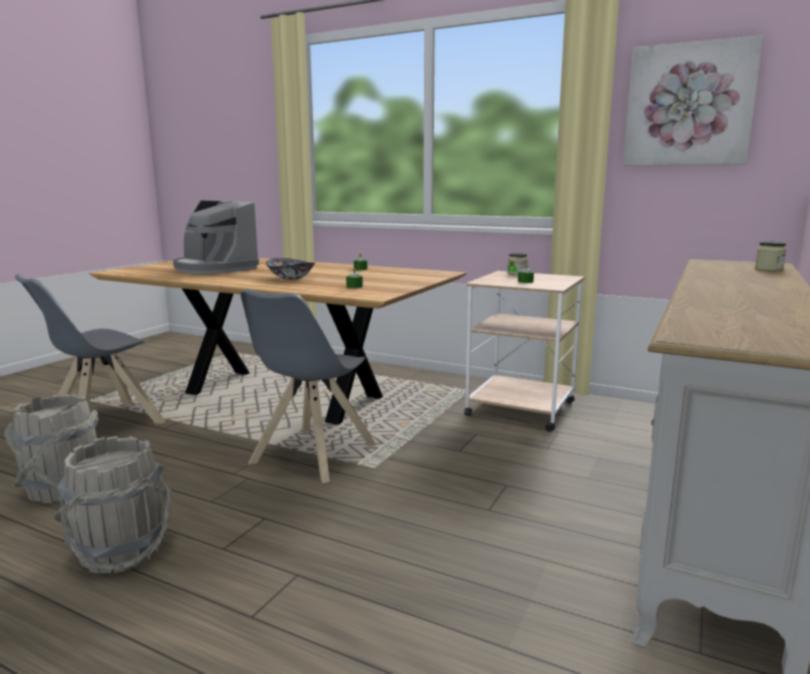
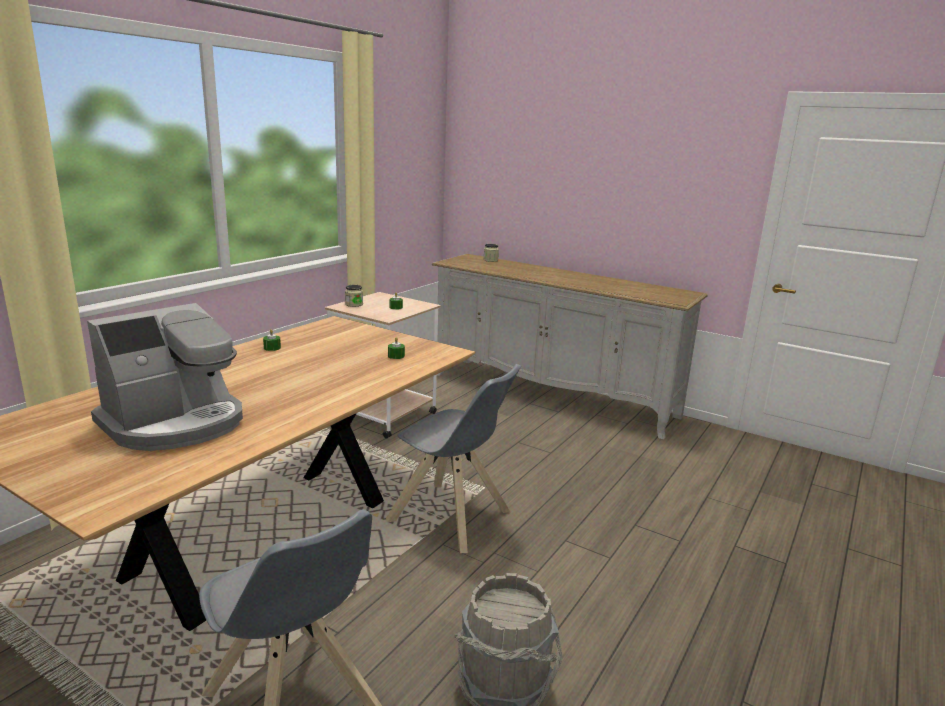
camera: 85 degrees left, 5 degrees up
grey bucket [54,436,172,573] -> none
bowl [266,258,315,280] -> none
picture [623,35,764,166] -> none

